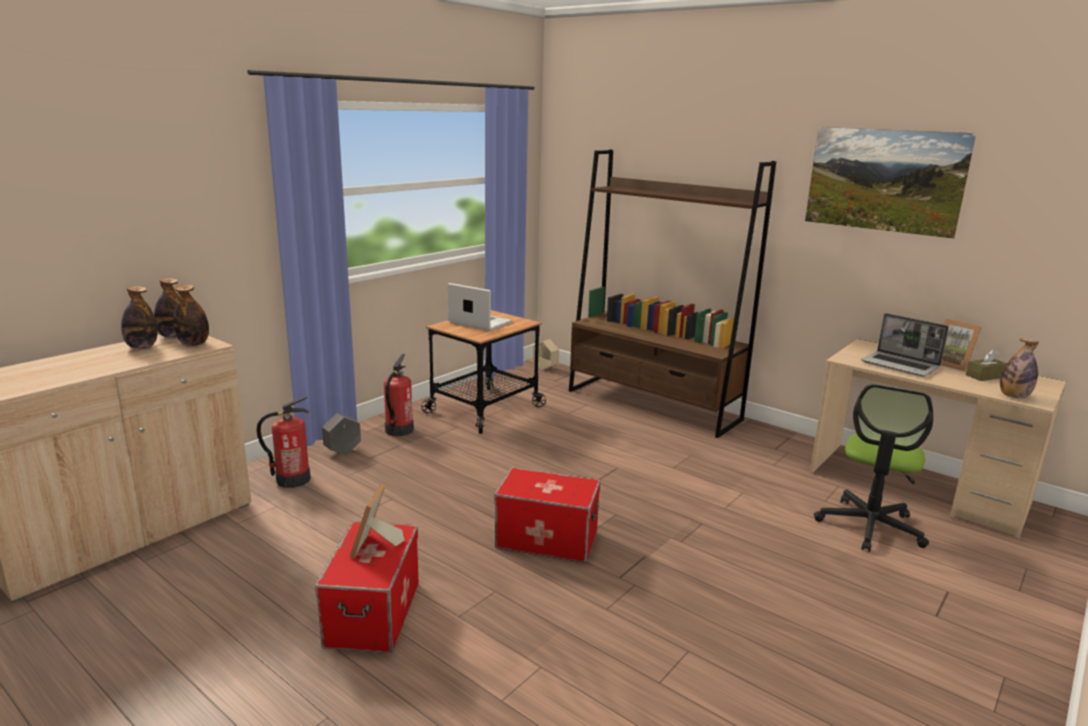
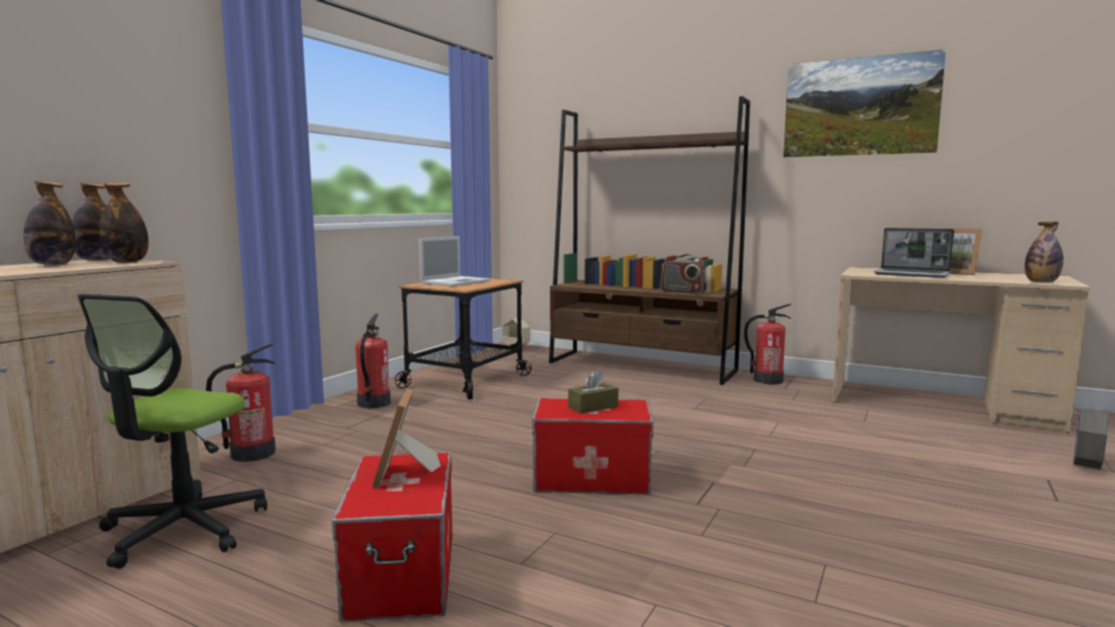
camera: 10 degrees left, 10 degrees down
grey planter [322,413,361,455] -> grey planter moved to [1073,409,1108,469]
laptop [448,283,512,331] -> laptop turned 105 degrees clockwise [419,236,491,287]
office chair [814,384,933,552] -> office chair moved to [77,294,267,569]
brown tissue box [966,349,1007,381] -> brown tissue box moved to [568,370,618,414]
none -> radio [660,254,707,294]
none -> fire extinguisher [744,304,791,384]

